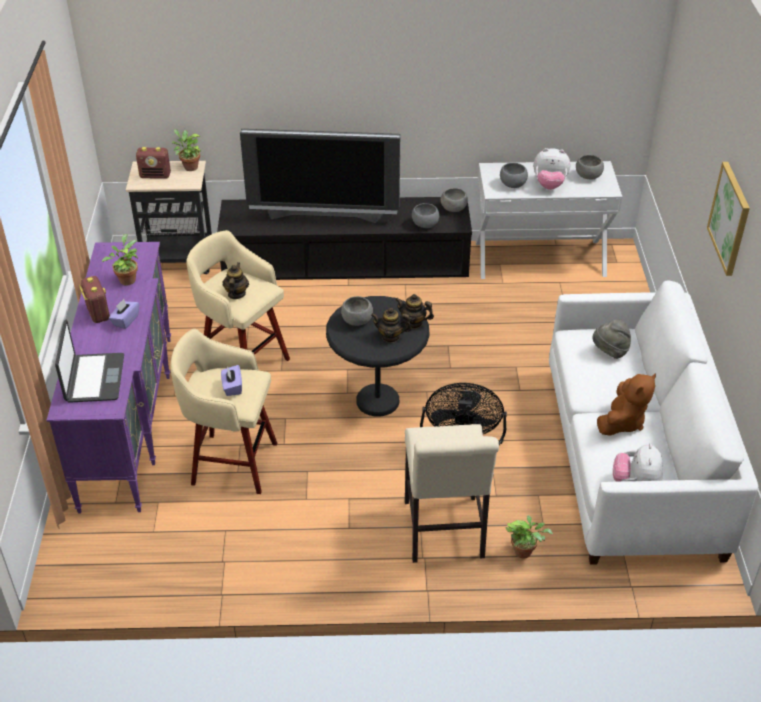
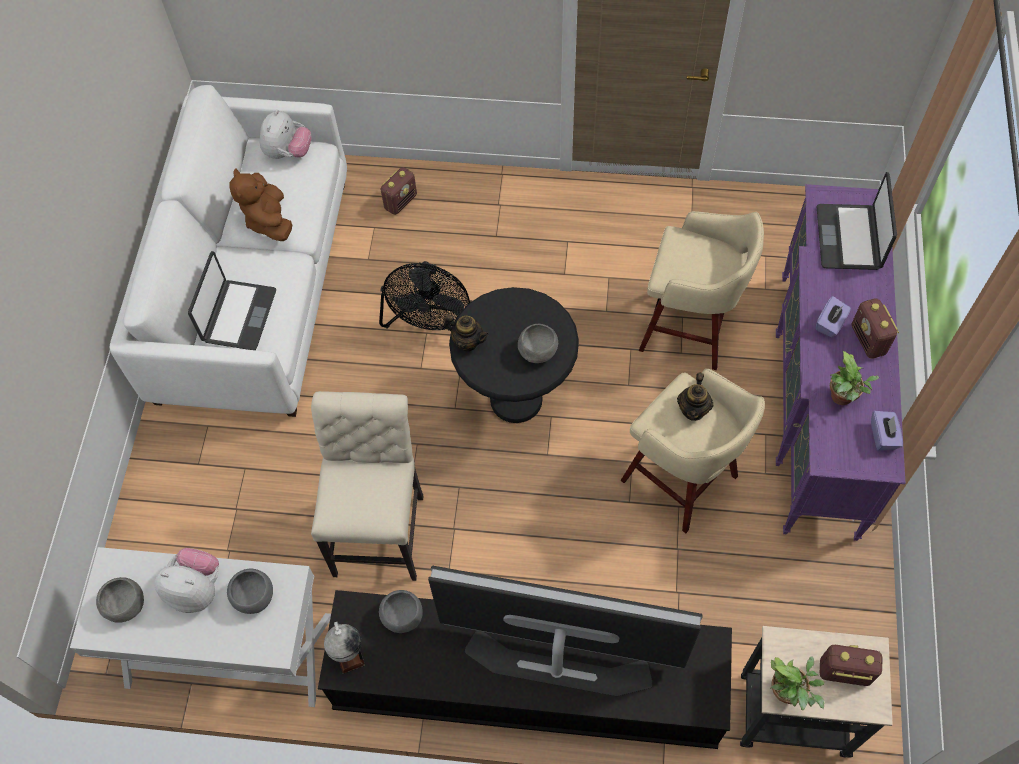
camera: 170 degrees left, 20 degrees up
purple tissue box [221,365,242,396] -> purple tissue box moved to [871,411,903,451]
teapot [371,308,412,343] -> none
beige stool [405,424,499,563] -> beige stool moved to [311,391,423,581]
grey bowl [441,188,468,212] -> globe [324,622,365,674]
potted plant [505,515,553,559] -> radio [381,167,417,215]
grey hat [593,319,631,359] -> laptop [188,251,276,350]
brown plush toy [597,374,656,436] -> brown plush toy turned 60 degrees counterclockwise [230,168,292,241]
picture [707,162,750,276] -> none

